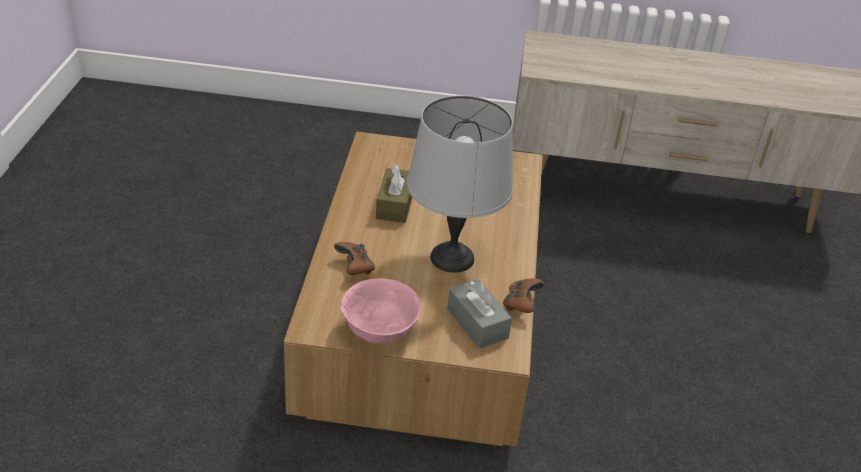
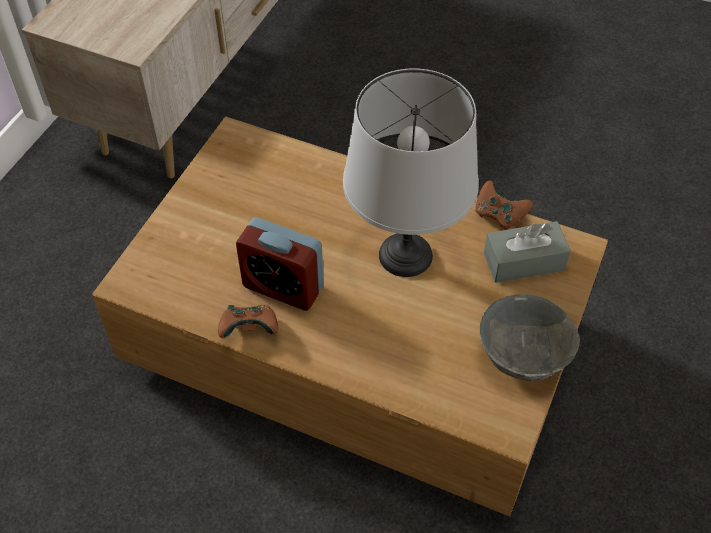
camera: 70 degrees left, 15 degrees up
brown game controller [334,242,375,275] -> brown game controller moved to [218,305,279,338]
pink bowl [340,278,422,344] -> grey bowl [480,294,580,381]
brown tissue box [376,164,412,223] -> alarm clock [236,217,324,311]

